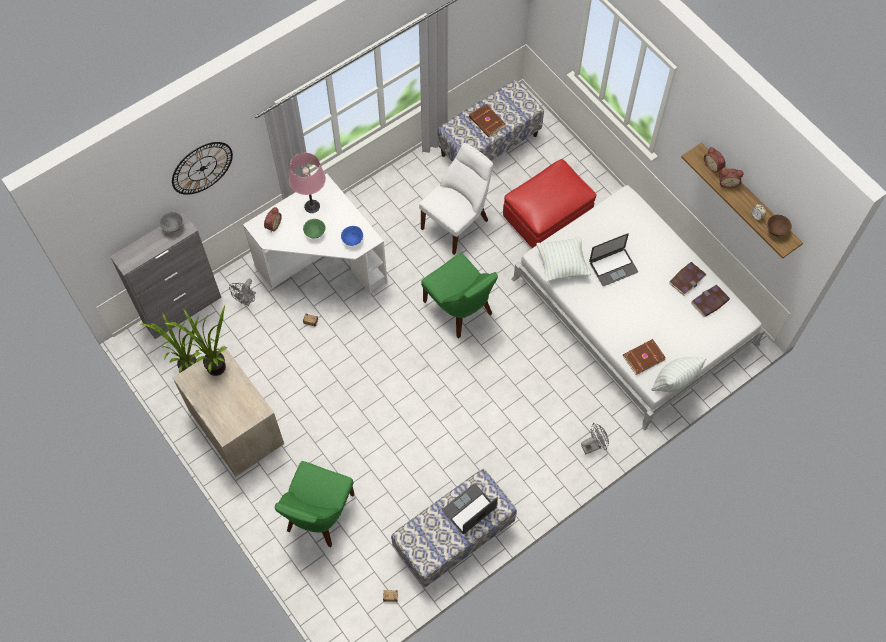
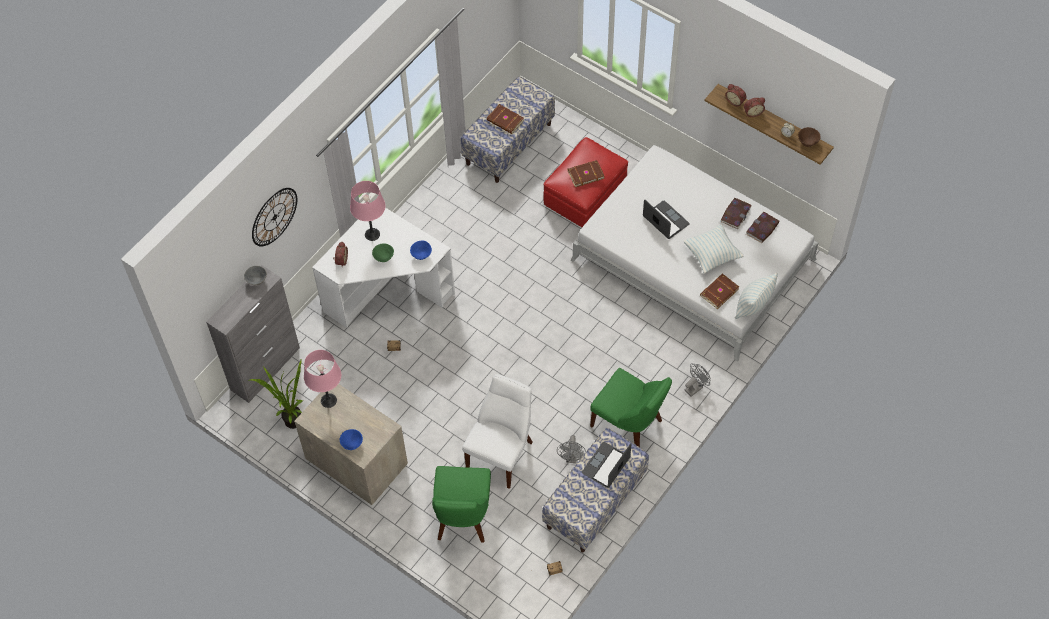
camera: 15 degrees left, 5 degrees down
potted plant [163,306,227,376] -> pink table lamp [304,350,341,408]
grey fan [229,279,256,306] -> grey fan moved to [557,435,586,463]
white chair [419,143,493,255] -> white chair moved to [462,374,533,489]
green chair [421,253,498,339] -> green chair moved to [590,368,672,447]
pillow [536,236,591,282] -> pillow moved to [684,224,743,274]
laptop [589,233,638,286] -> laptop turned 90 degrees counterclockwise [643,199,690,239]
none -> blue bowl [340,429,363,450]
none -> brown book [567,160,605,187]

